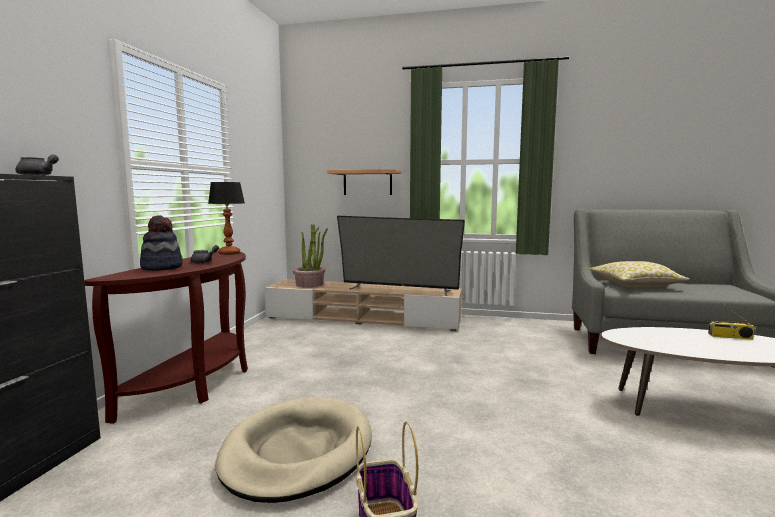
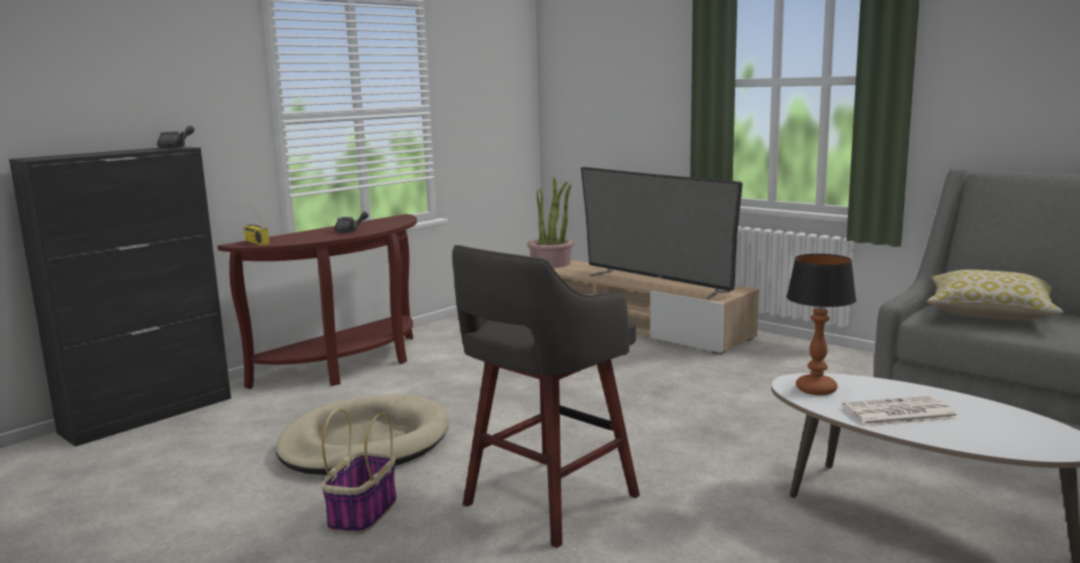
camera: 30 degrees right, 5 degrees up
hat [140,216,183,271] -> none
table lamp [208,182,245,255] -> table lamp moved to [786,254,856,395]
shelf [327,169,401,195] -> none
radio [708,303,755,340] -> radio moved to [244,205,270,246]
none -> grey stool [452,245,640,548]
none -> newspaper [842,396,959,427]

